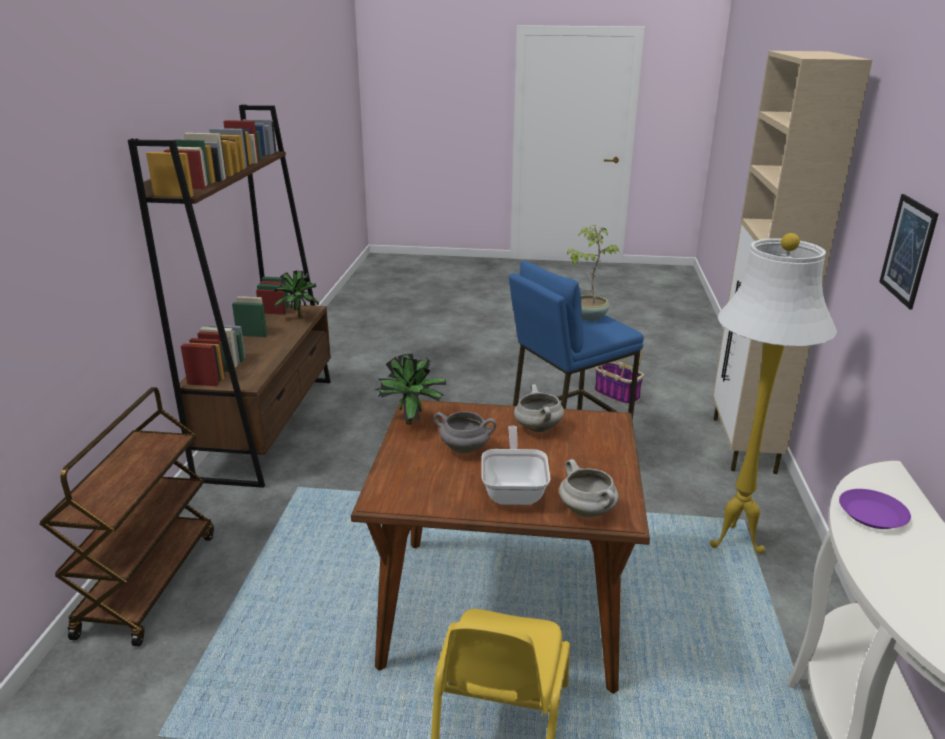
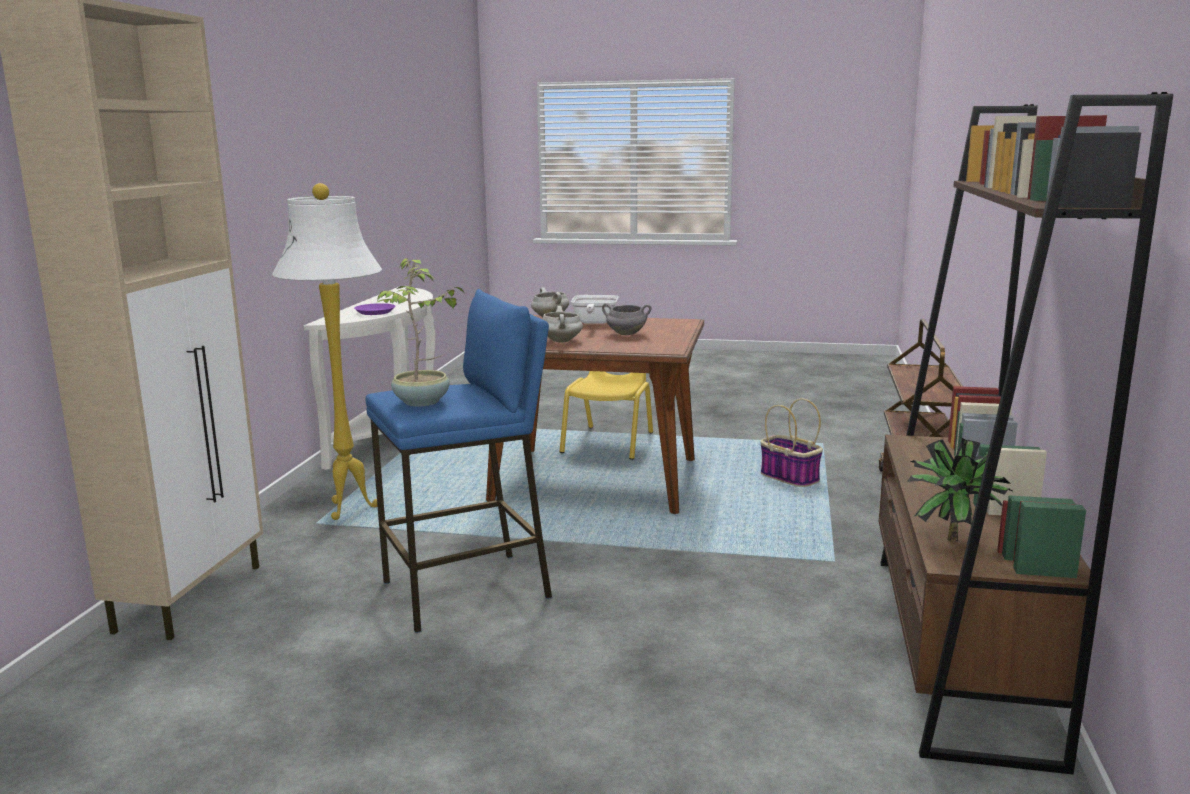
camera: 175 degrees left, 10 degrees down
potted plant [375,354,446,425] -> none
basket [595,349,644,406] -> basket moved to [760,398,823,487]
picture [879,194,939,310] -> none

